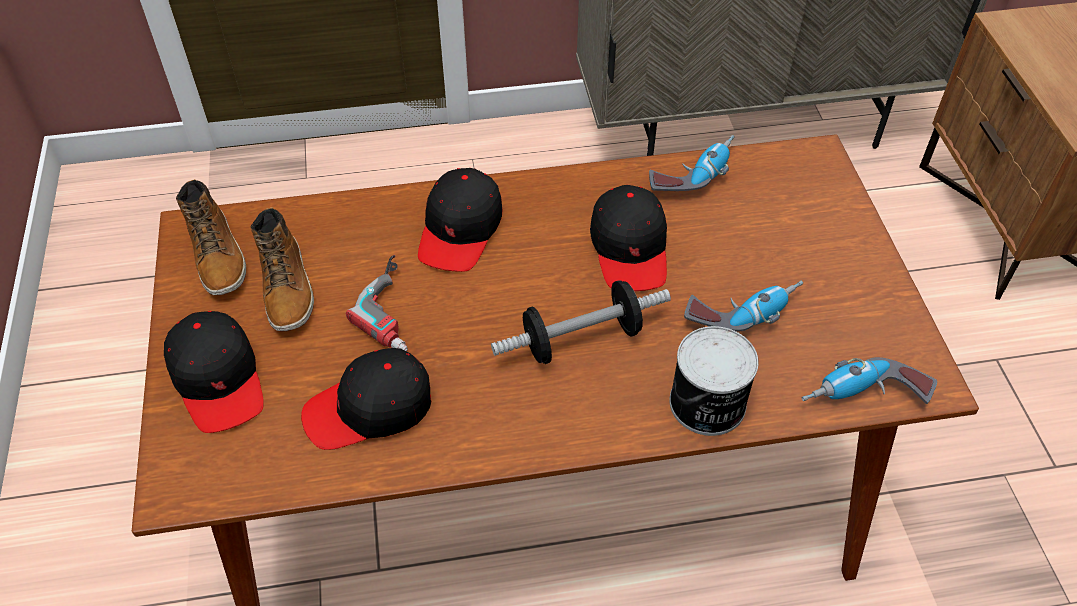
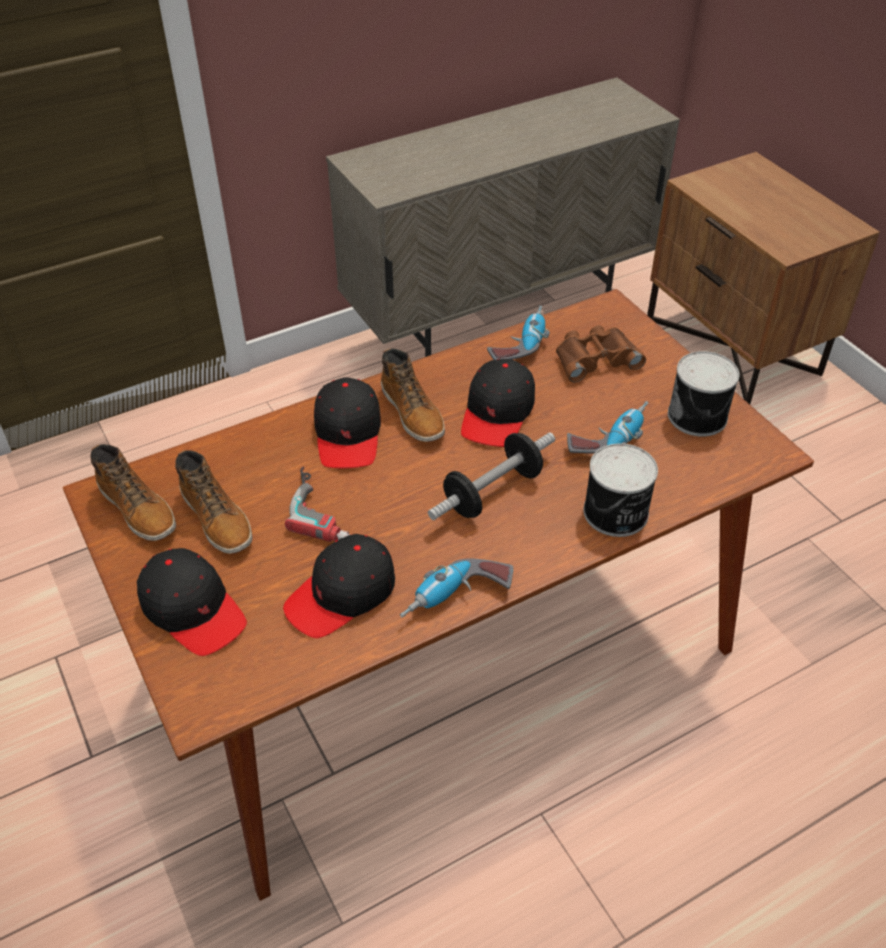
camera: 20 degrees left, 5 degrees down
black cap [590,185,667,291] -> black cap turned 45 degrees clockwise [461,359,535,447]
power drill [802,357,937,404] -> power drill moved to [400,559,513,618]
none -> boot [381,349,445,442]
none -> brown binoculars [556,325,646,382]
none -> can [668,351,739,437]

